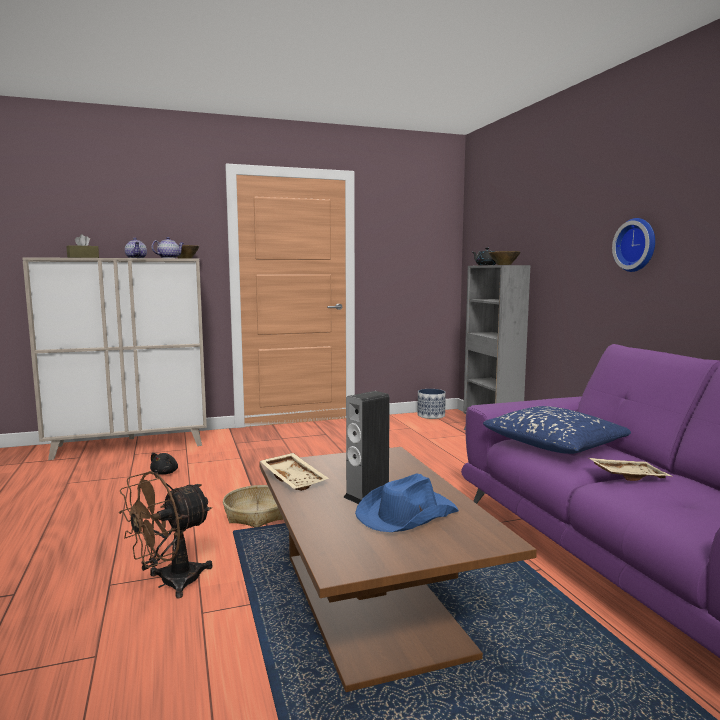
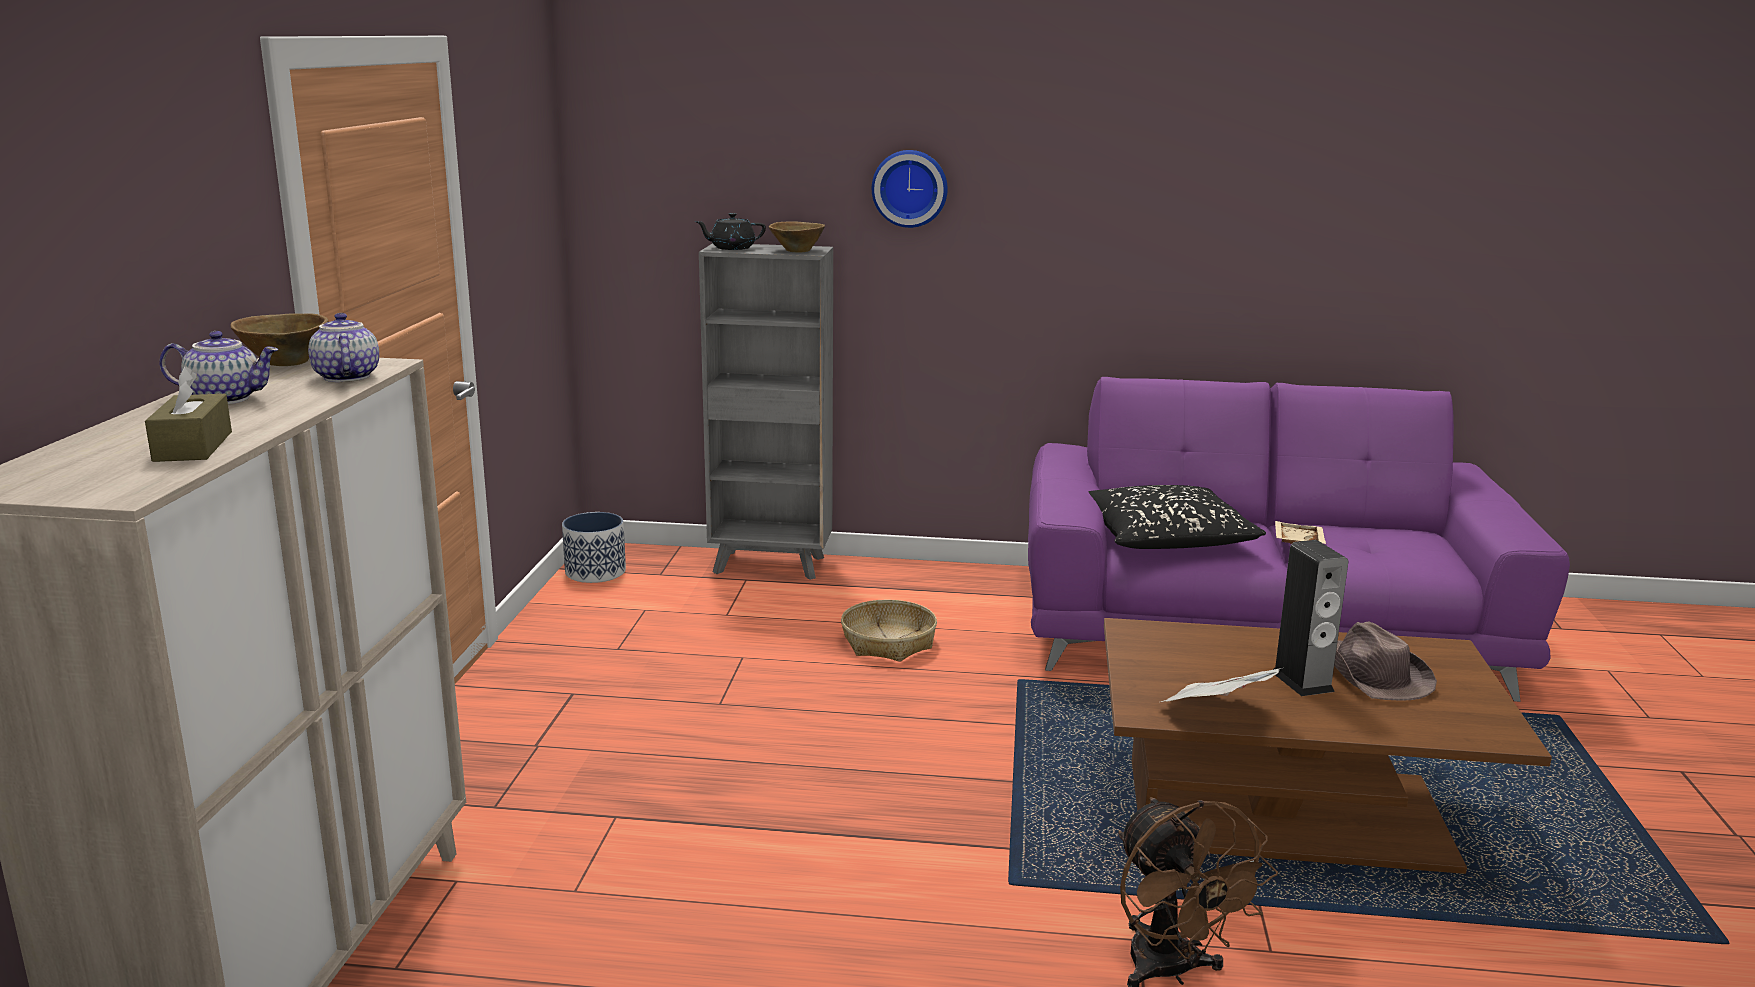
camera: 65 degrees left, 10 degrees up
black plush toy [150,453,178,475] -> none
basket [223,485,284,527] -> basket moved to [841,600,937,662]
beige tray [260,453,329,491] -> newspaper [1161,667,1286,702]
blue hat [355,474,459,532] -> brown hat [1334,622,1437,700]
blue pillow [483,406,631,454] -> black pillow [1089,485,1266,549]
wall clock [612,218,655,272] -> wall clock moved to [872,150,948,228]

